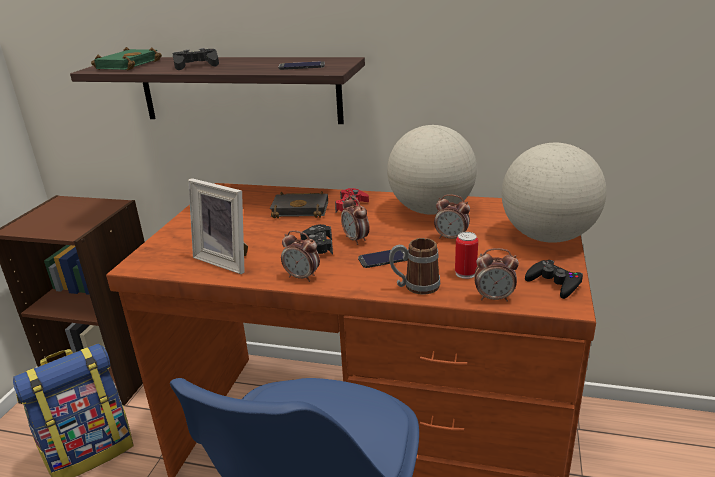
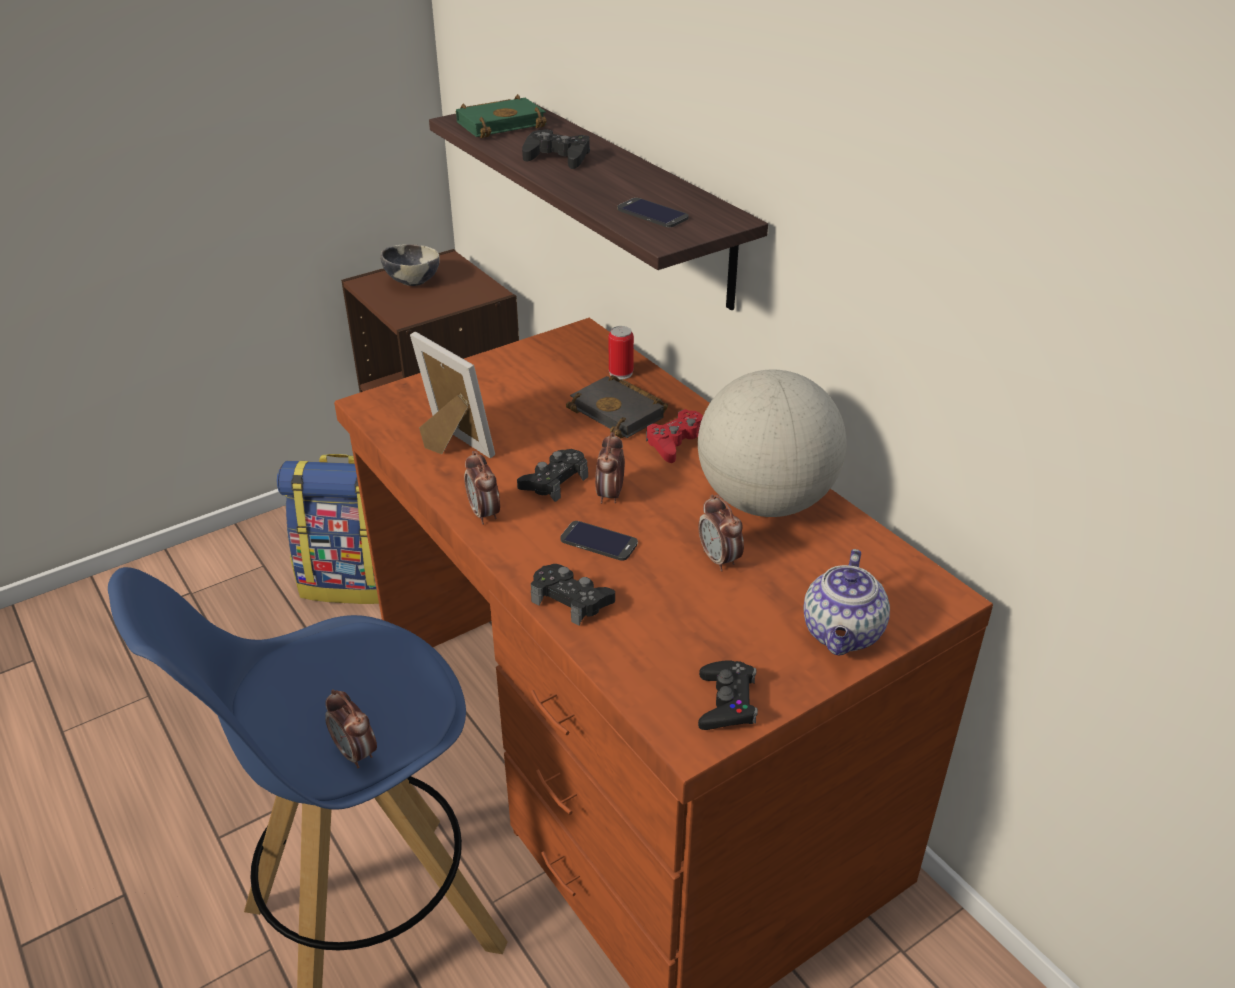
camera: 40 degrees right, 10 degrees up
picture frame [188,178,248,274] -> picture frame turned 150 degrees clockwise [410,332,495,458]
mug [389,238,440,294] -> black game controller [531,564,615,626]
can [455,232,478,279] -> can moved to [609,326,634,379]
alarm clock [474,248,519,302] -> alarm clock moved to [325,689,377,768]
globe [502,143,606,243] -> teapot [803,549,890,656]
none -> bowl [381,244,440,286]

